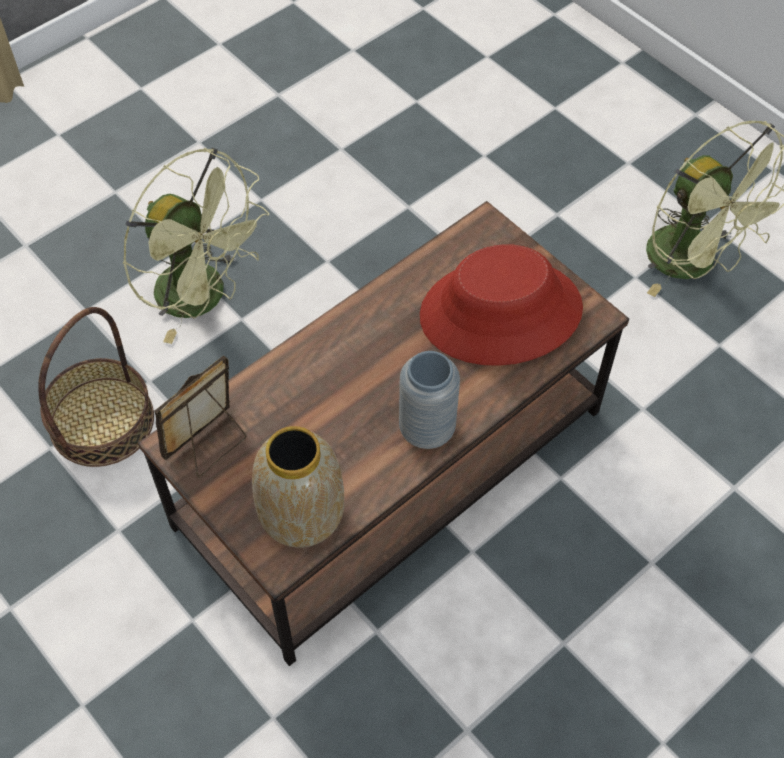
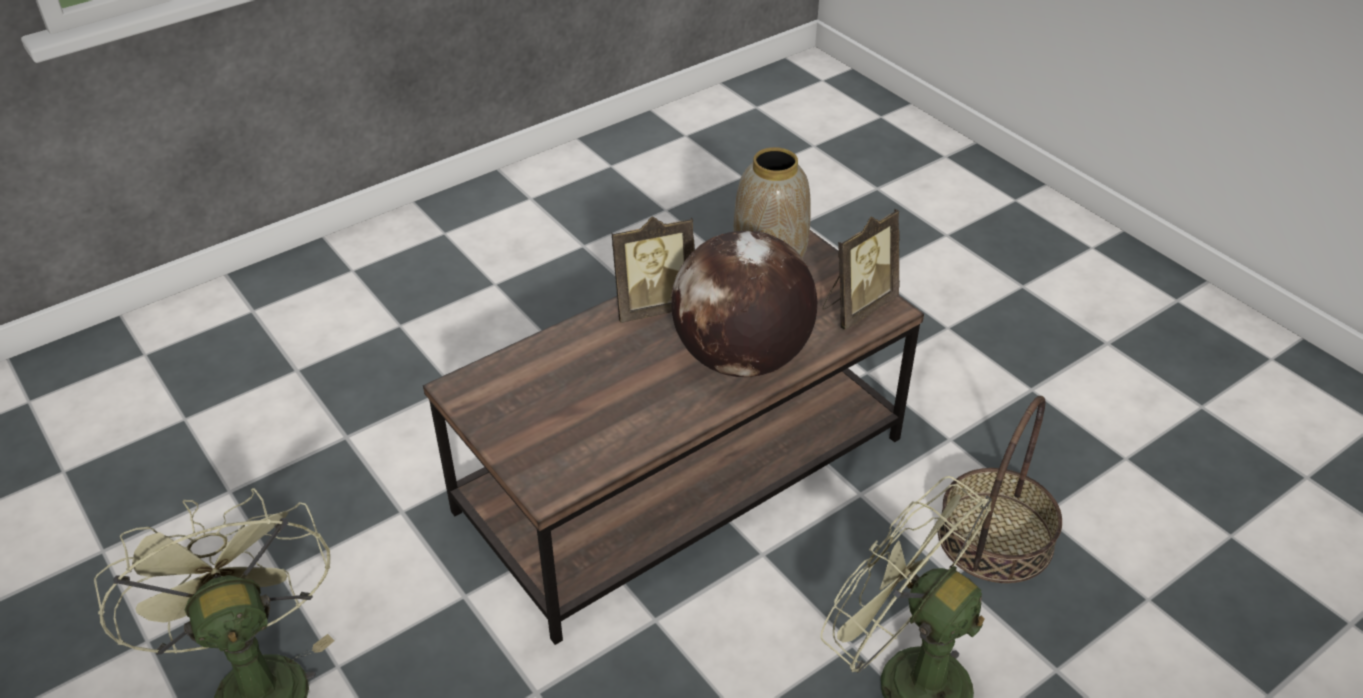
camera: 175 degrees left, 15 degrees down
grey vase [399,351,460,449] -> picture frame [611,216,695,323]
red hat [420,244,583,366] -> none
none -> globe [671,231,817,377]

